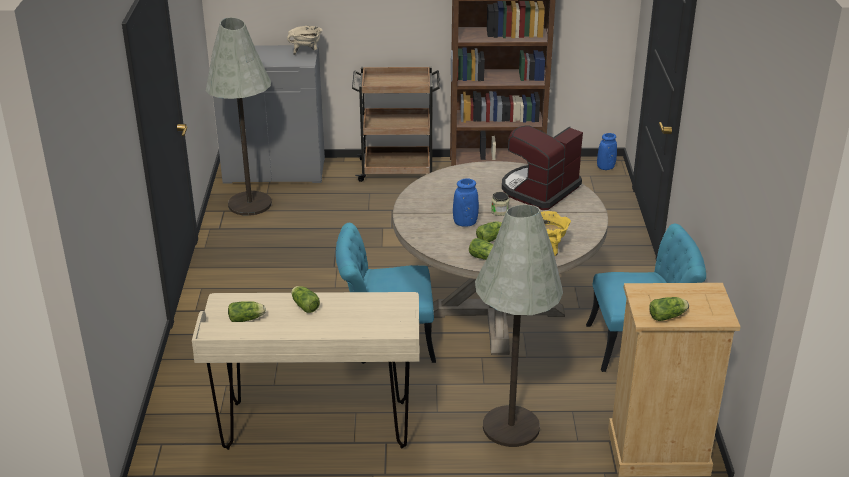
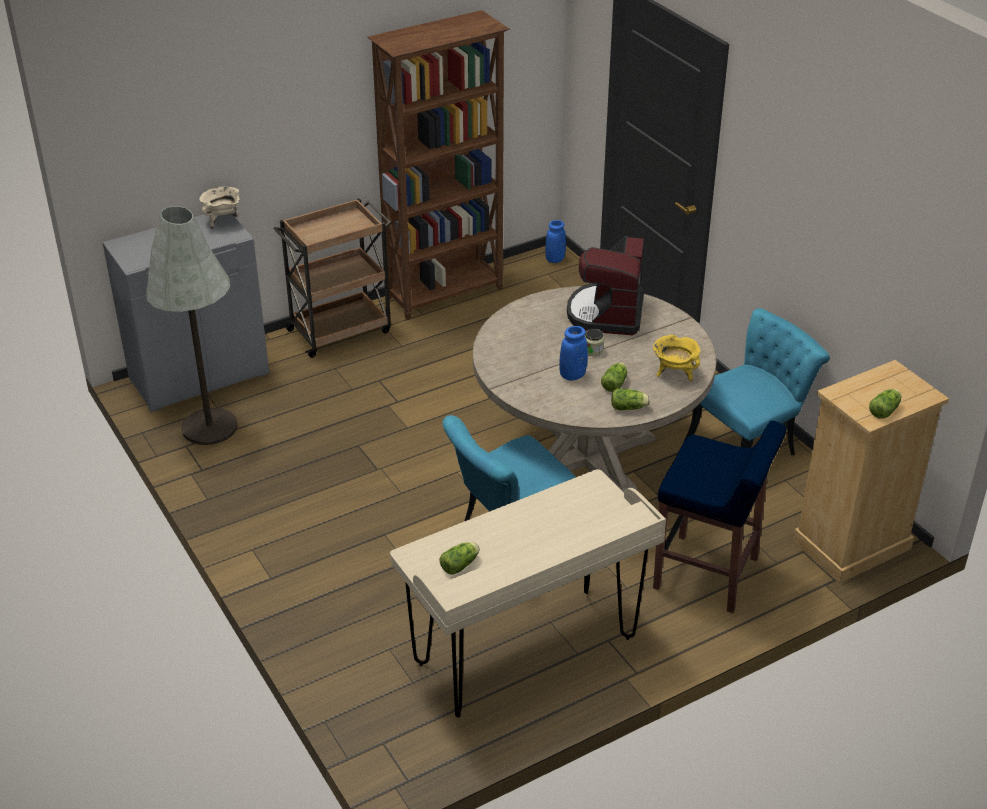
camera: 30 degrees left, 5 degrees up
lettuce [291,286,320,313] -> none
grey floor lamp [475,205,563,447] -> blue stool [653,421,786,613]

